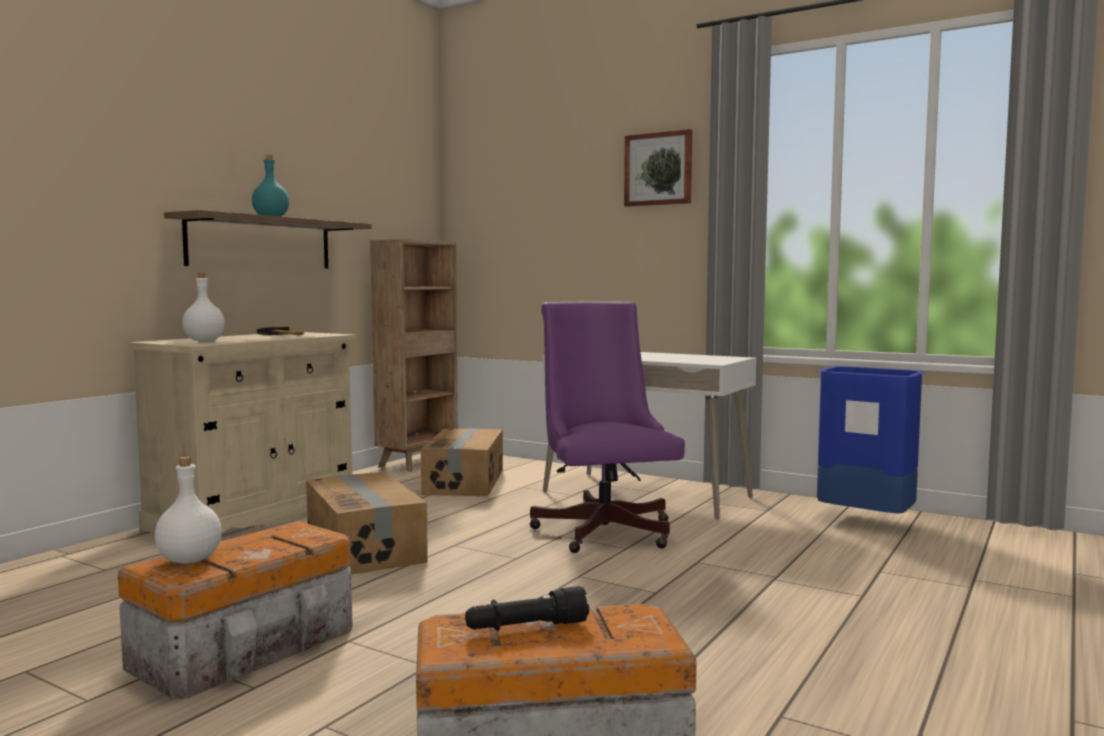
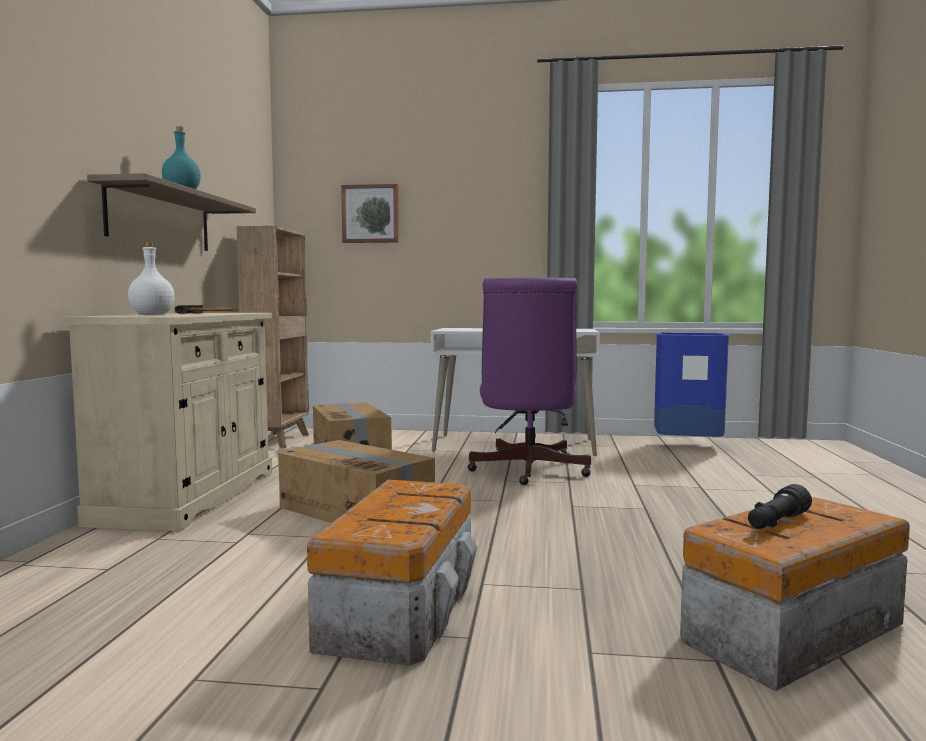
camera: 25 degrees left, 0 degrees up
white bottle [155,457,221,564] -> none
purple office chair [530,302,685,553] -> purple office chair turned 135 degrees counterclockwise [467,277,591,485]
picture [624,129,692,207] -> picture moved to [341,184,399,243]

